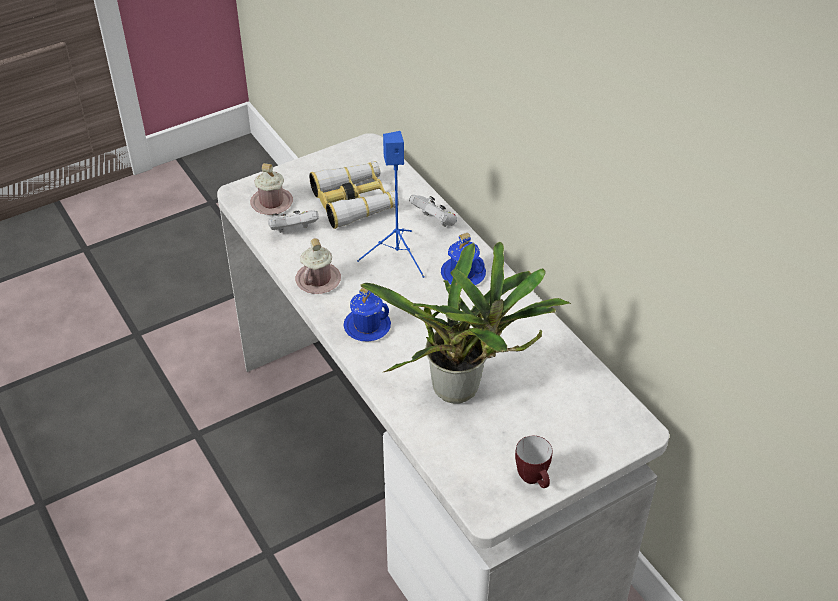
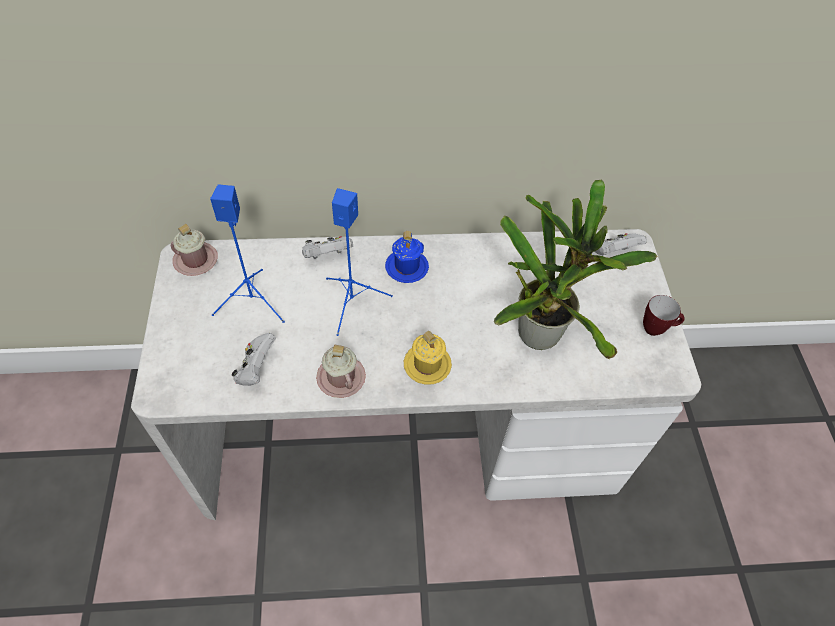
camera: 65 degrees left, 10 degrees up
pink mug [250,163,293,215] -> pink mug moved to [171,224,218,276]
binoculars [309,161,399,229] -> blue speaker [210,184,285,323]
blue mug [343,287,391,342] -> yellow mug [404,331,452,385]
none -> white game controller [595,233,647,256]

